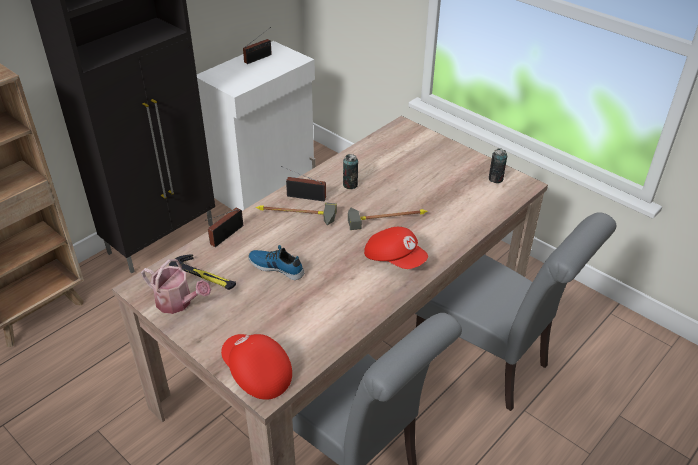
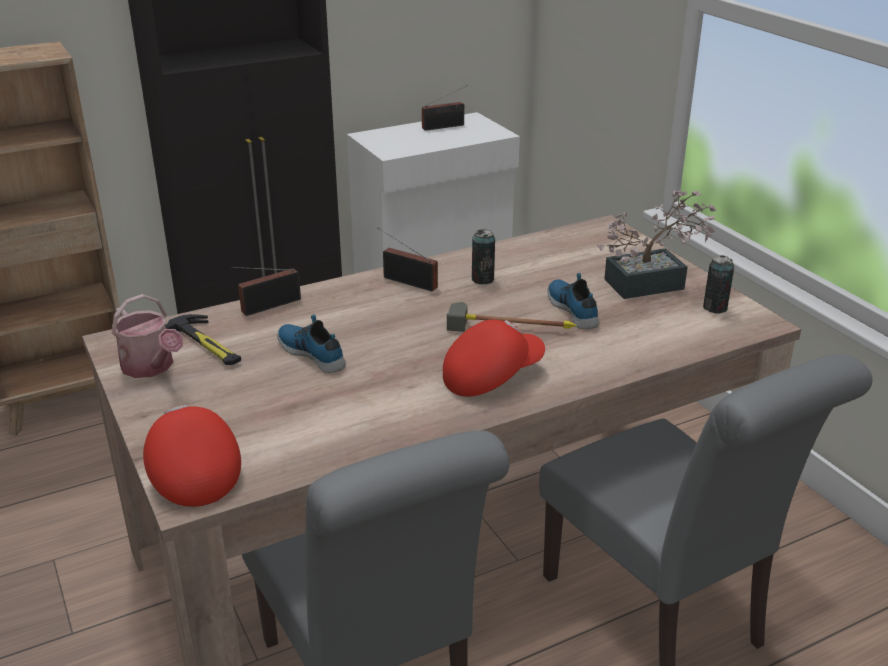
camera: 20 degrees right, 10 degrees down
hammer [256,203,337,225] -> none
red cap [364,227,428,269] -> red cap turned 90 degrees counterclockwise [443,320,545,397]
none -> shoe [547,273,599,329]
none -> potted plant [598,190,717,299]

